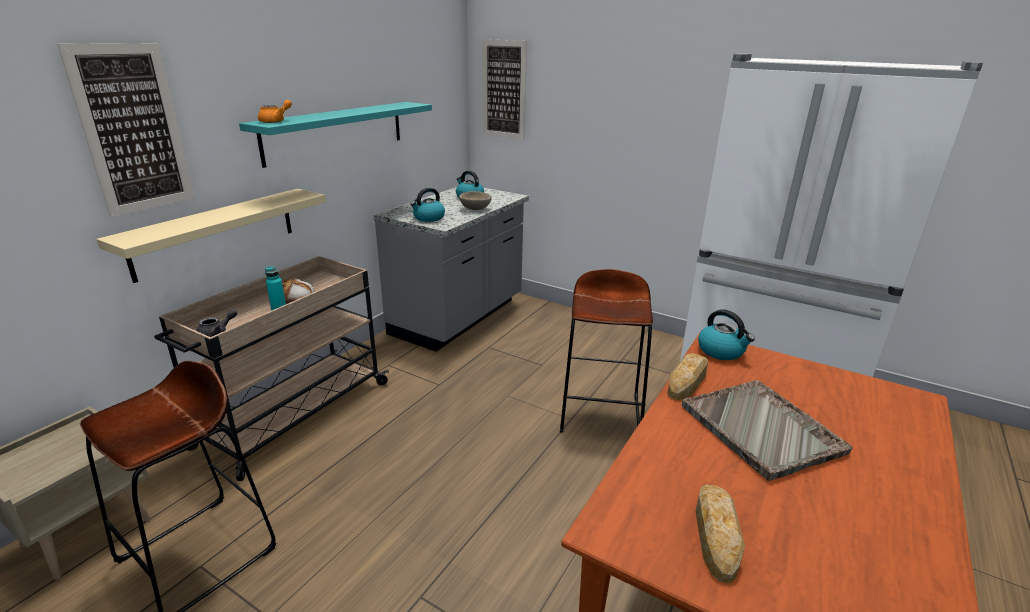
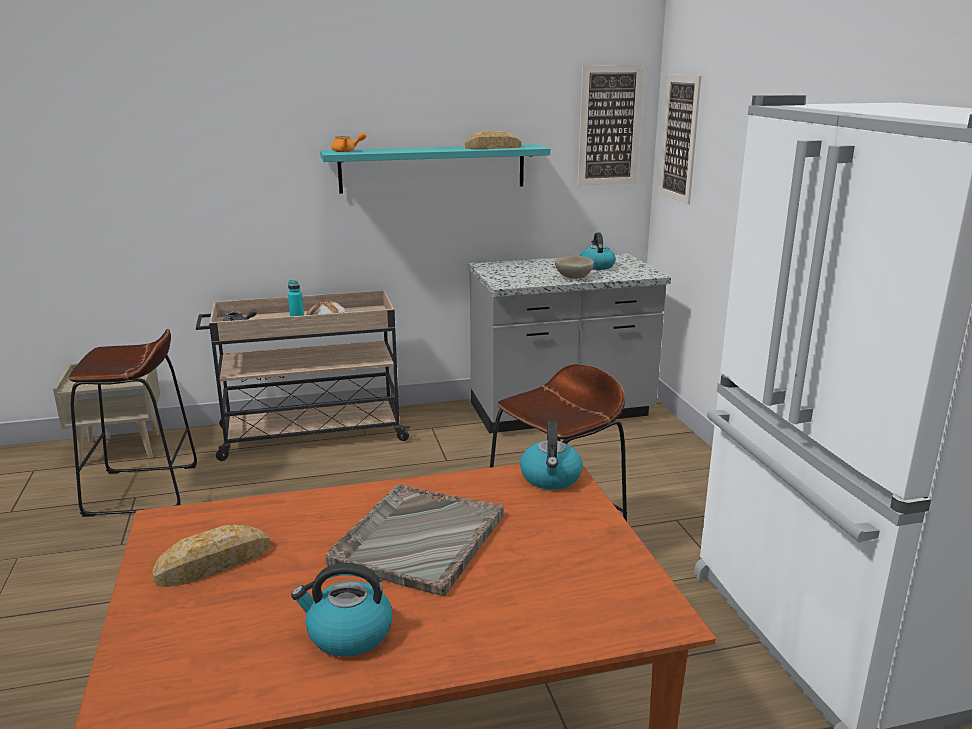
camera: 45 degrees right, 5 degrees down
picture [57,43,195,217] -> picture moved to [578,65,644,186]
beige shelf [96,189,326,283] -> none
kettle [410,188,445,222] -> kettle moved to [291,563,392,657]
bread [667,353,708,400] -> bread moved to [465,131,522,149]

